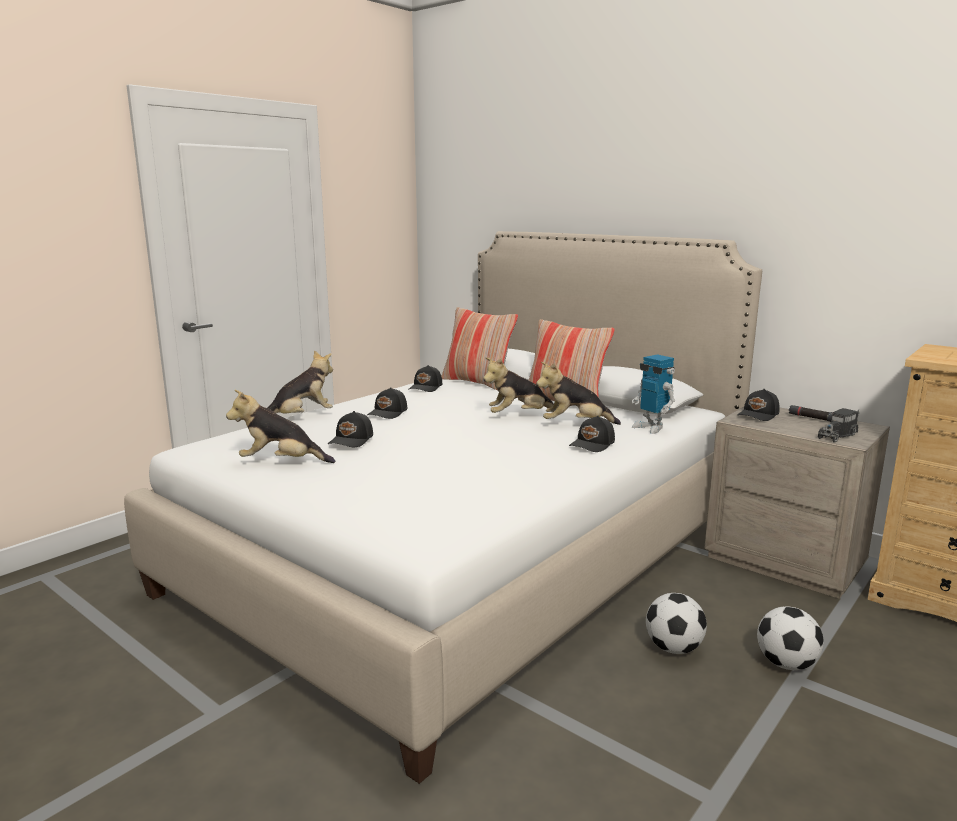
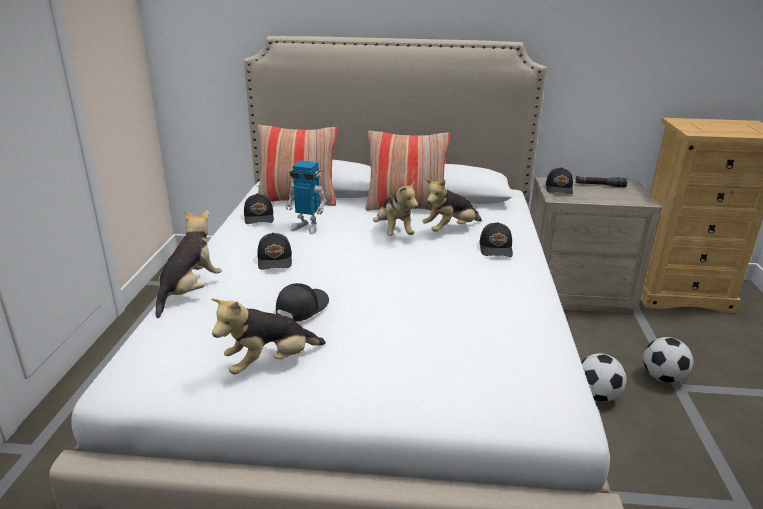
camera: 35 degrees left, 10 degrees up
black cap [328,411,373,447] -> black cap turned 135 degrees counterclockwise [276,283,329,322]
plush toy [483,357,554,413] -> plush toy turned 60 degrees counterclockwise [373,180,418,236]
toy robot [632,354,675,434] -> toy robot moved to [285,160,327,234]
toy truck [818,408,859,443] -> none

